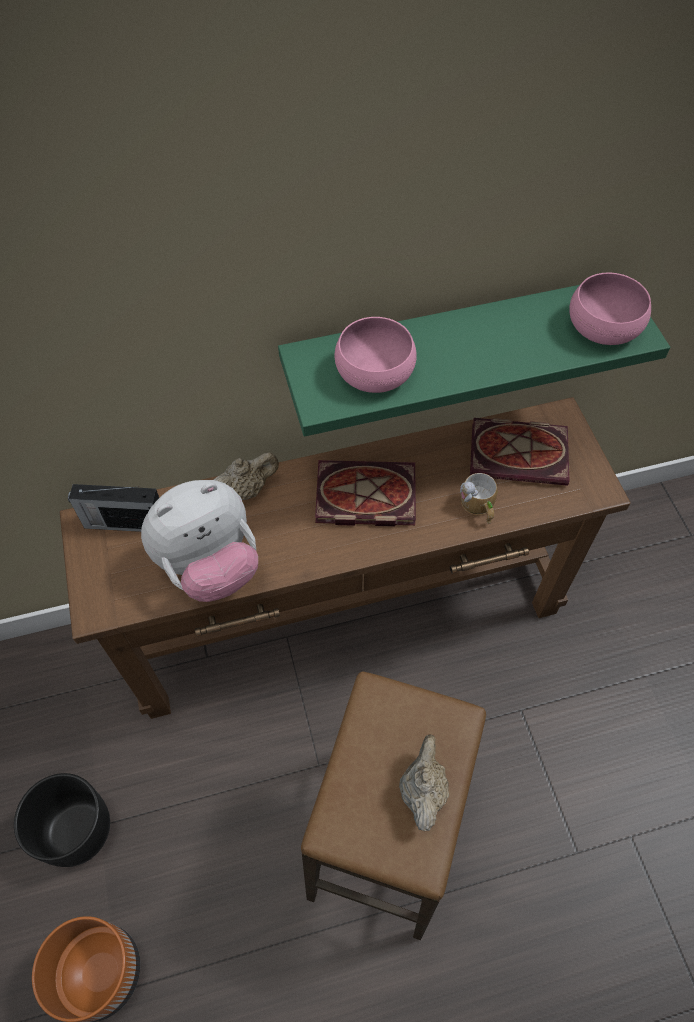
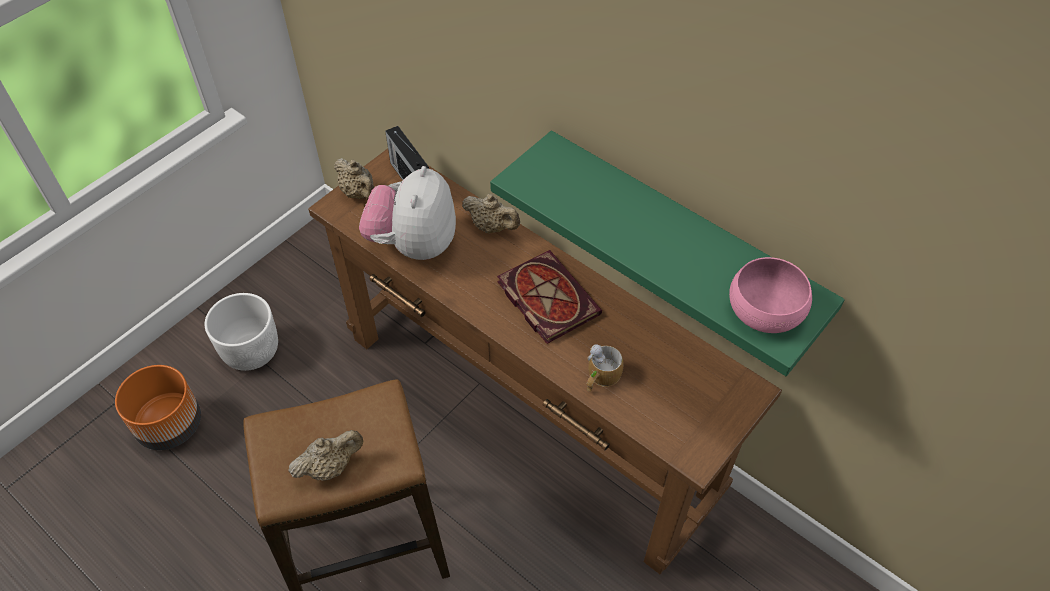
camera: 55 degrees right, 5 degrees down
black planter [14,773,110,867] -> white planter [205,293,278,371]
plush toy [141,480,258,602] -> plush toy turned 75 degrees clockwise [359,166,456,260]
pink bowl [335,317,417,393] -> none
book [470,418,569,486] -> none
none -> beige teapot [334,158,374,199]

